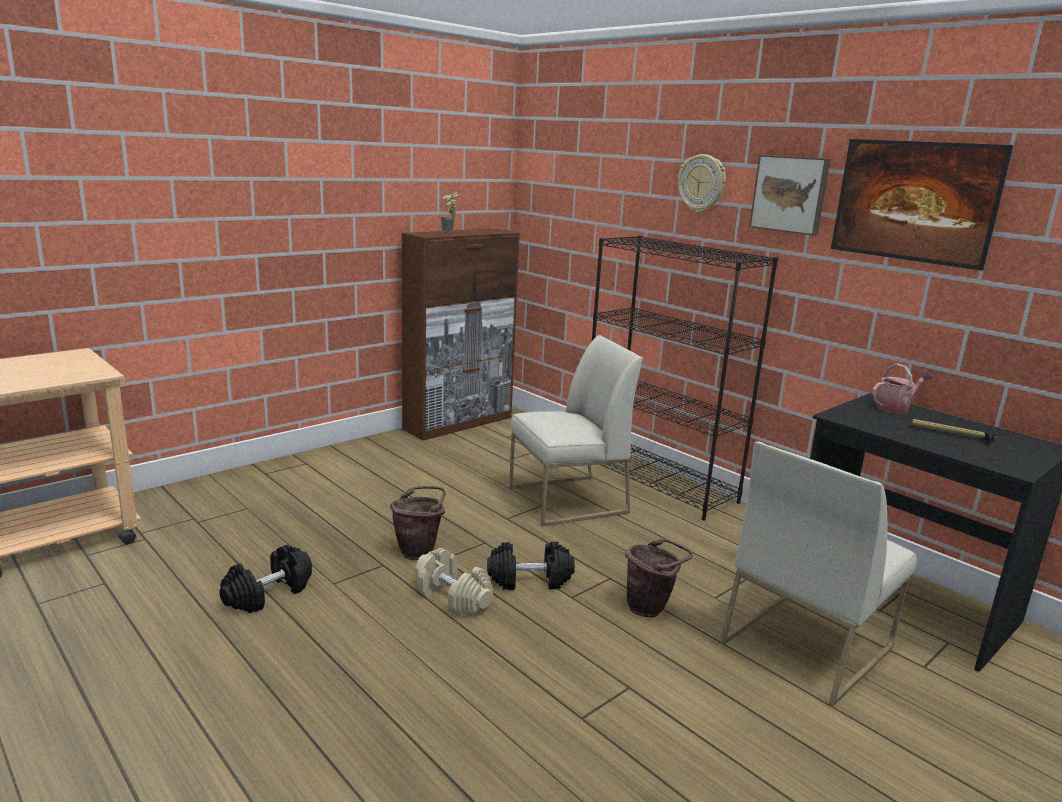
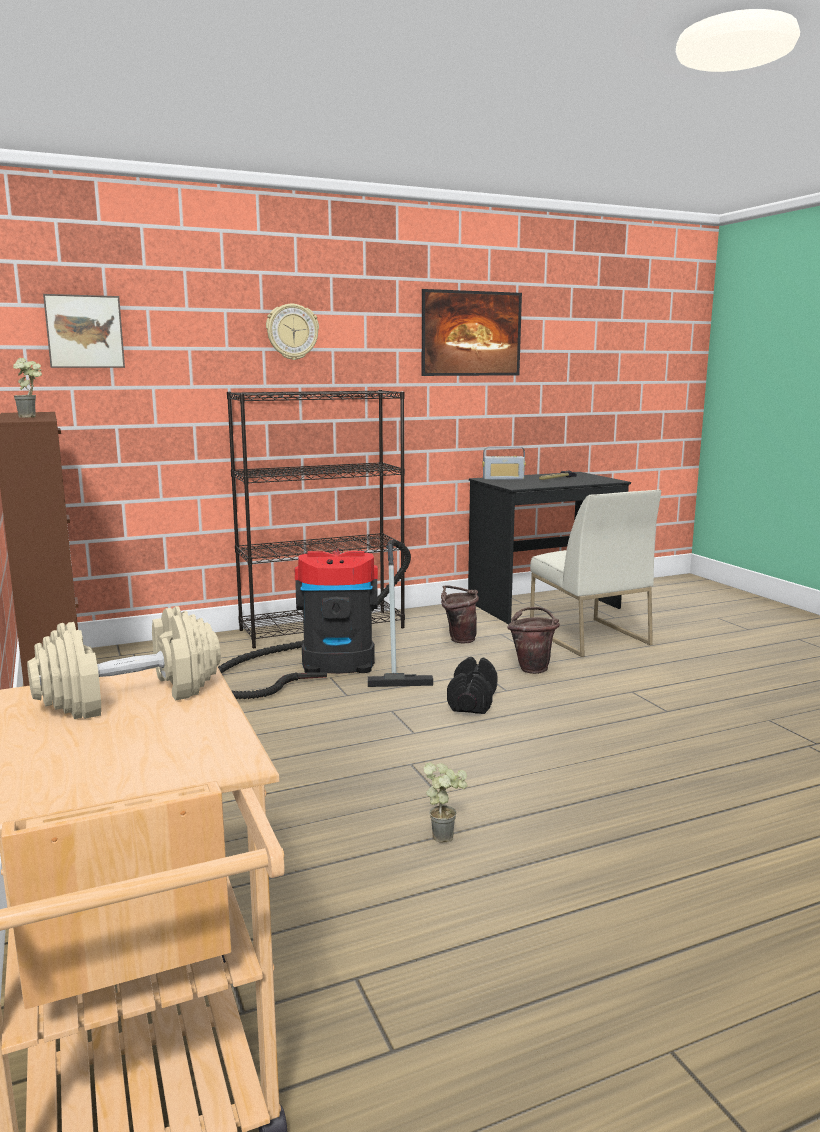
camera: 70 degrees left, 5 degrees down
black dumbbell [219,545,312,613] -> potted plant [424,762,467,843]
brown bucket [390,486,446,560] -> brown bucket moved to [441,585,479,644]
beige dumbbell [415,548,493,616] -> beige dumbbell moved to [27,606,221,719]
white chair [509,335,643,527] -> vacuum cleaner [218,540,433,699]
picture [749,155,830,235] -> picture moved to [43,294,125,368]
watering can [872,363,932,414] -> radio [482,446,525,480]

